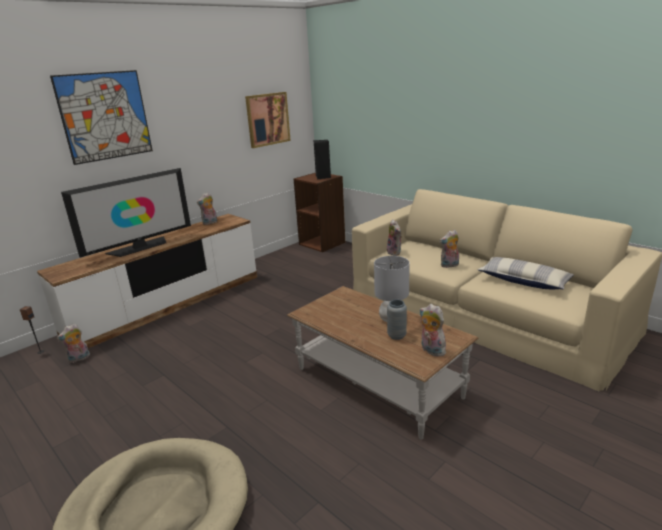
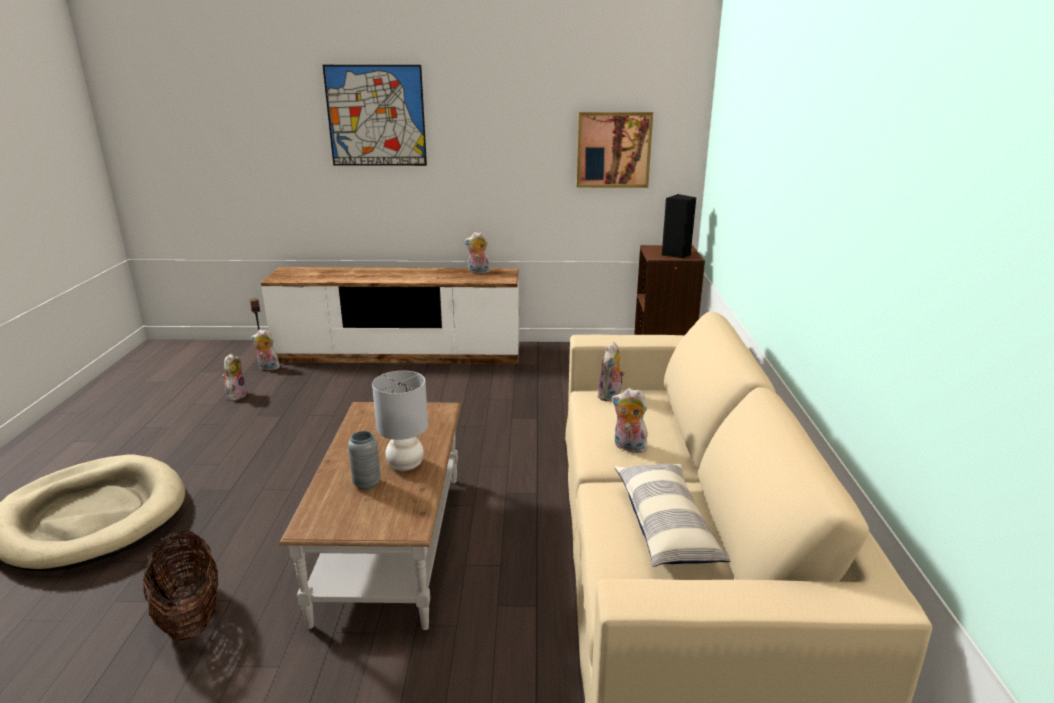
camera: 45 degrees right, 0 degrees up
television [61,168,191,258] -> none
plush toy [419,304,446,357] -> plush toy moved to [222,353,247,401]
none -> basket [143,530,218,641]

